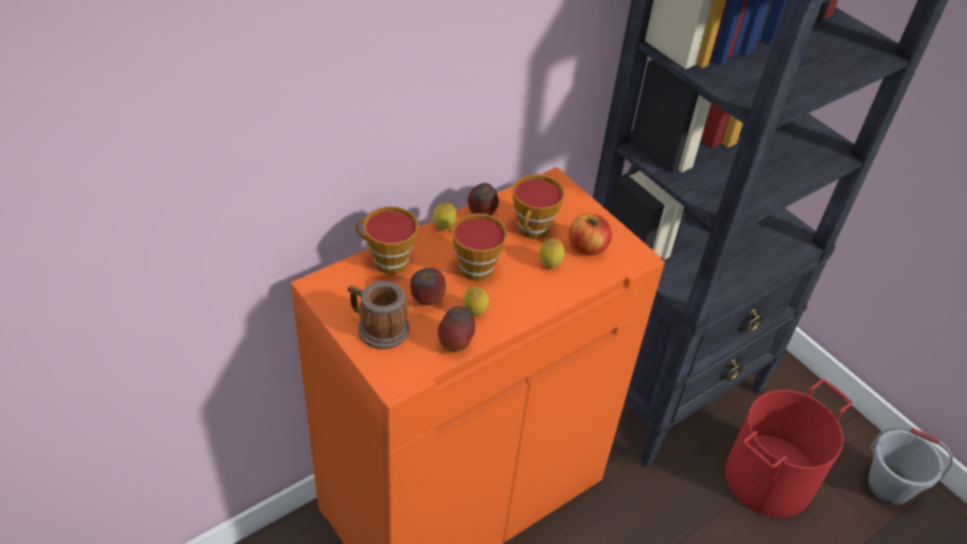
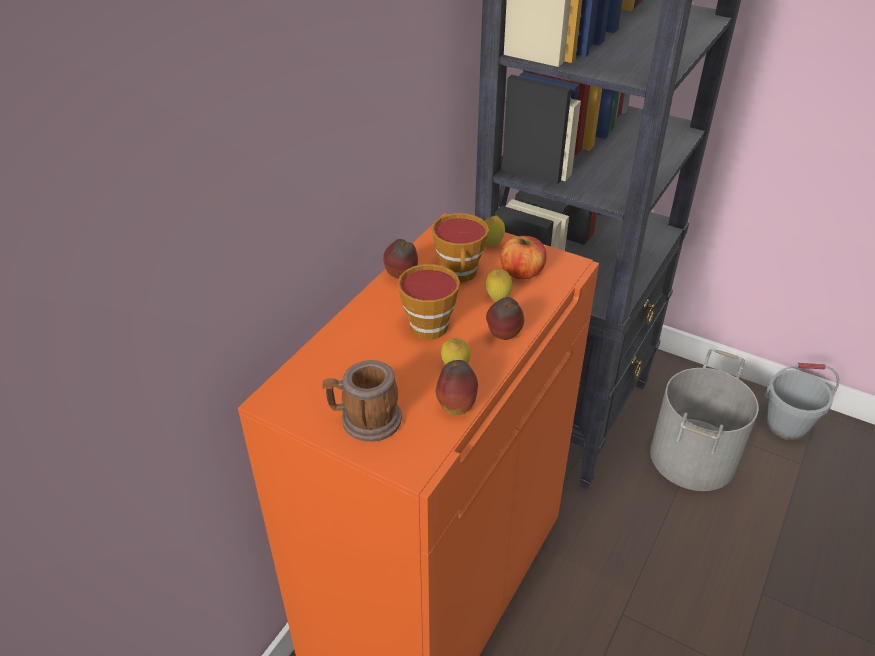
camera: 20 degrees left, 5 degrees down
cup [356,207,419,274] -> none
apple [410,268,446,305] -> apple moved to [486,297,524,340]
lemon [433,202,457,230] -> lemon moved to [485,215,505,247]
red bucket [725,379,852,518] -> grey bucket [650,349,759,491]

